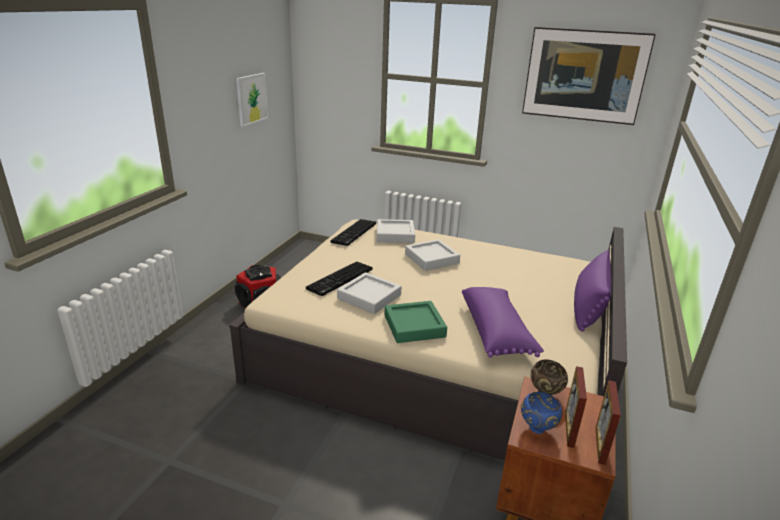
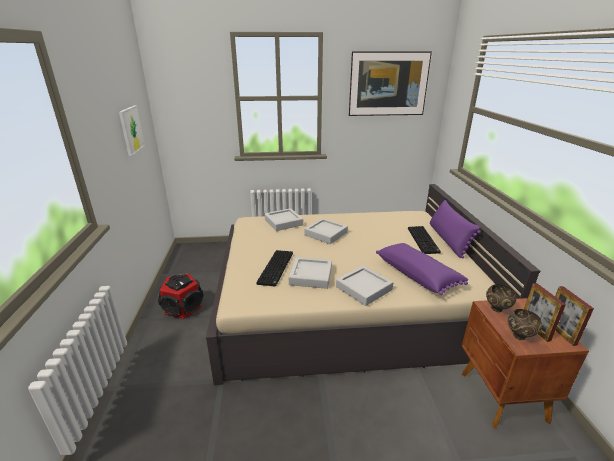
camera: 25 degrees left, 0 degrees up
keyboard [330,219,376,246] -> keyboard moved to [408,226,441,254]
green tray [385,301,447,343] -> grey tray [336,266,393,306]
blue bowl [521,392,562,434] -> brown bowl [508,309,542,340]

